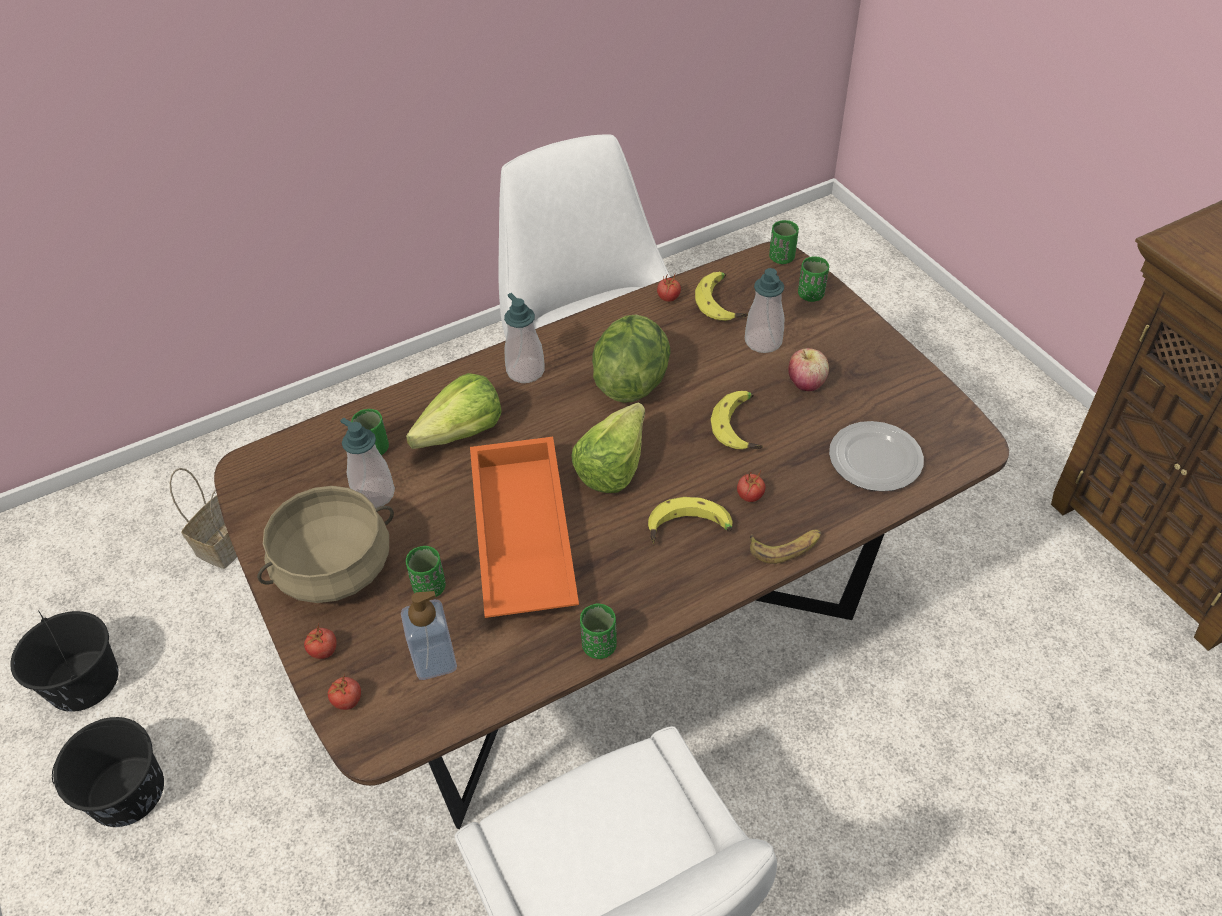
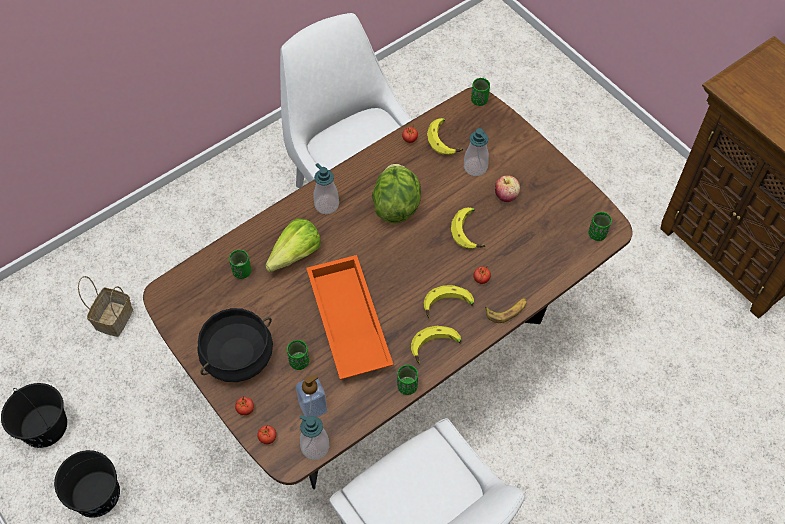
camera: 10 degrees left, 10 degrees up
beige cooking pot [257,486,394,603] -> black cooking pot [197,308,273,382]
soap dispenser [340,418,395,508] -> soap dispenser moved to [299,415,329,460]
lettuce [571,403,645,493] -> none
green cup [798,256,829,302] -> green cup moved to [588,212,612,241]
plate [829,421,924,492] -> none
none -> banana [411,326,461,365]

